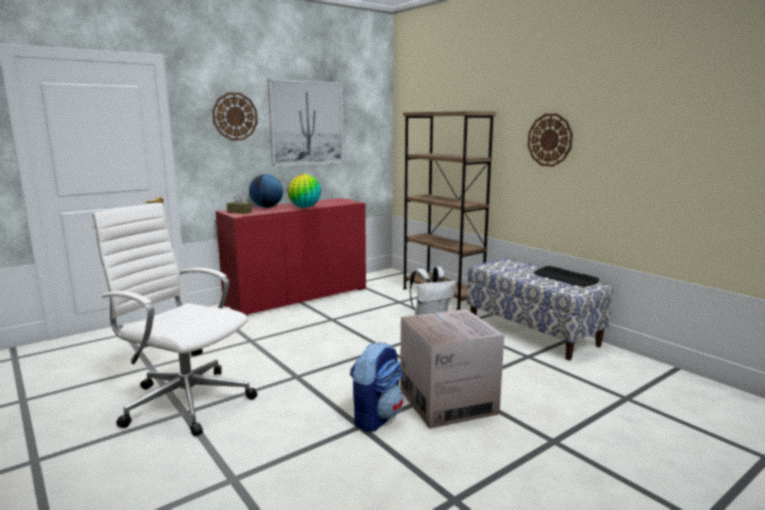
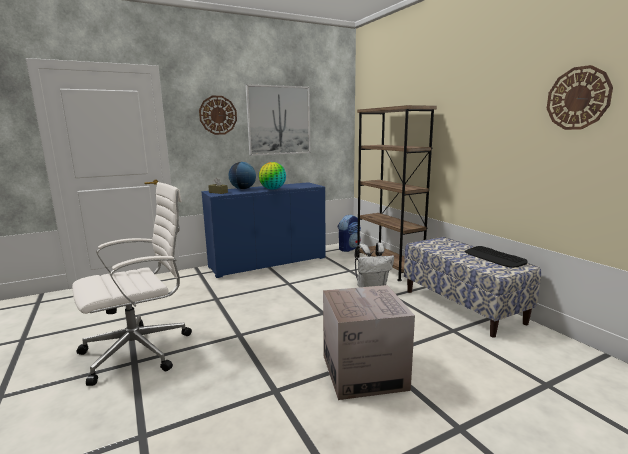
camera: 10 degrees right, 0 degrees up
white office chair [92,202,258,436] -> white office chair turned 105 degrees clockwise [72,182,192,386]
red cabinet [216,198,366,316] -> blue cabinet [201,182,326,278]
backpack [350,342,403,432] -> backpack moved to [338,214,361,252]
wall clock [528,114,573,167] -> wall clock moved to [547,65,613,130]

